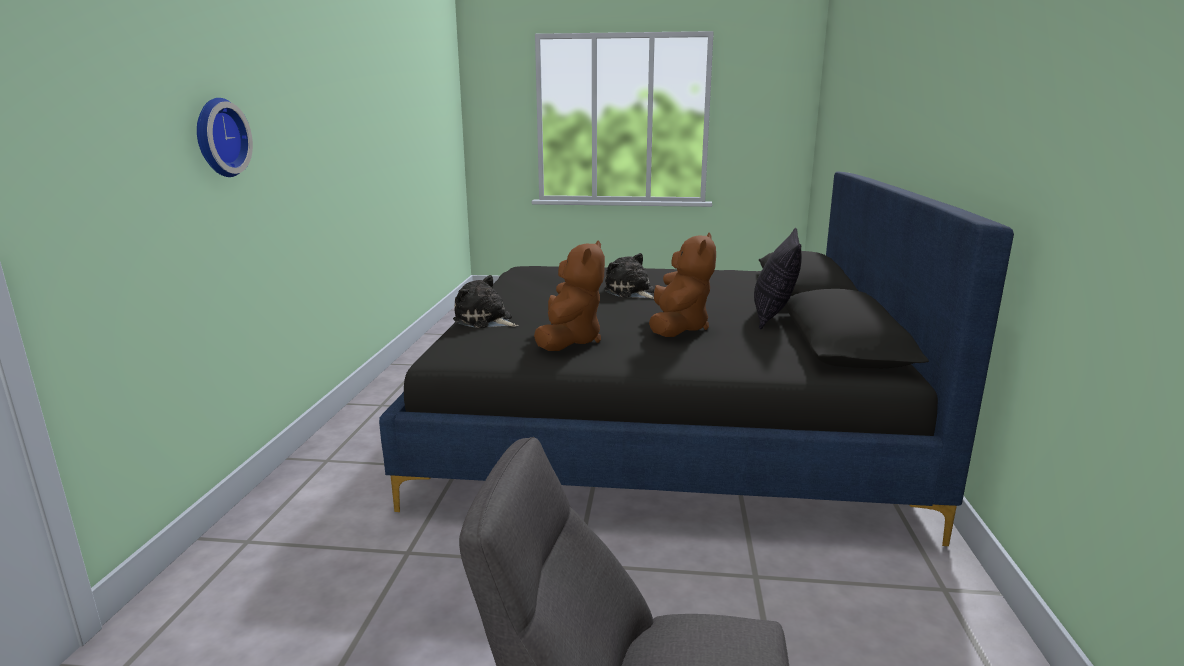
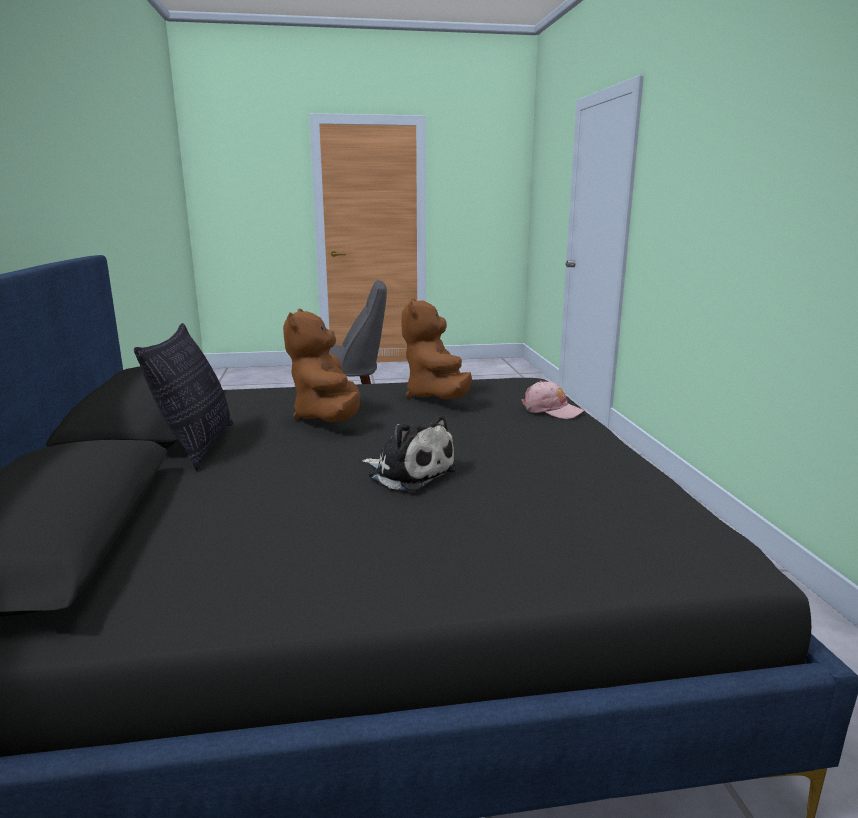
camera: 165 degrees right, 0 degrees up
wall clock [197,98,253,177] -> none
plush toy [453,275,518,328] -> pink cap [521,381,584,419]

